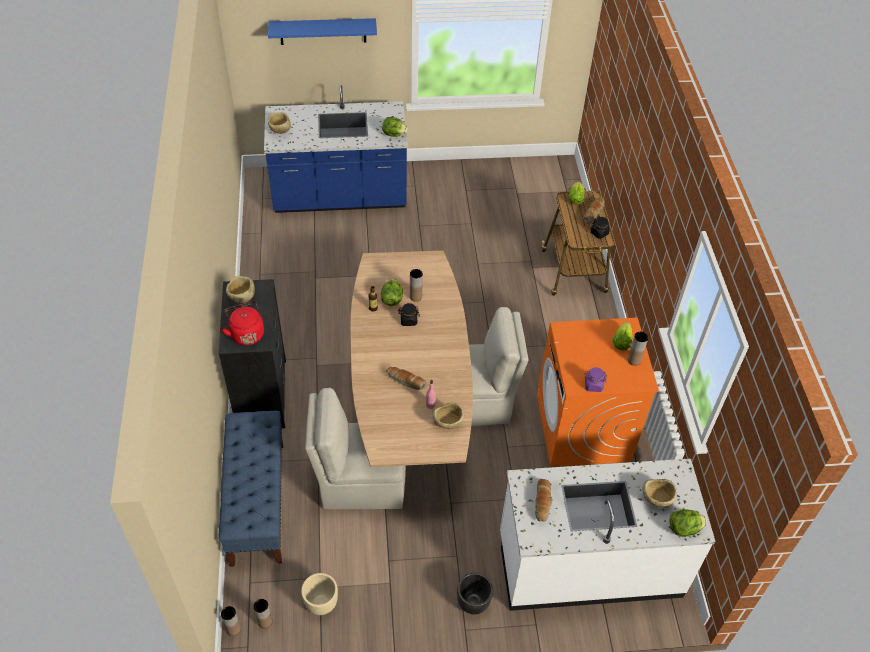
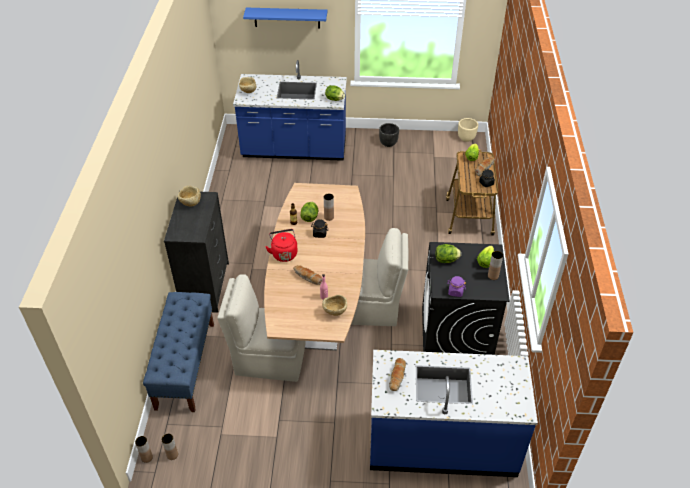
camera: 10 degrees right, 5 degrees down
red kettle [221,301,264,346] -> red kettle moved to [265,229,298,262]
beige planter [301,573,338,615] -> beige planter moved to [458,118,478,142]
black planter [457,572,493,614] -> black planter moved to [379,123,399,147]
white counter [500,458,716,611] -> blue counter [370,350,538,477]
orange washing machine [537,318,659,467] -> black washing machine [422,242,510,355]
beige bowl [642,479,677,507] -> none
lettuce [670,509,706,537] -> lettuce moved to [435,244,461,263]

